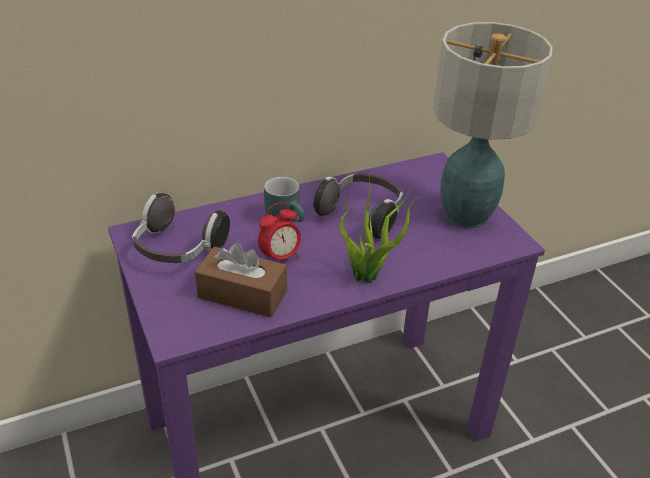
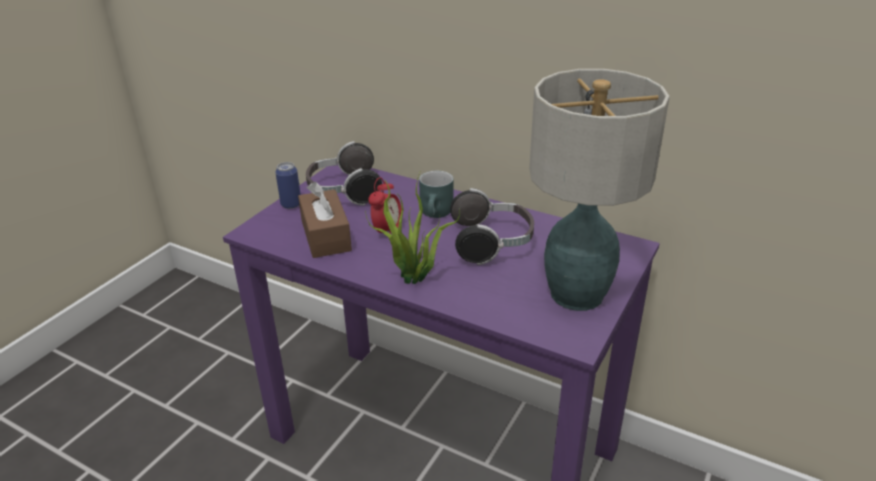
camera: 55 degrees right, 5 degrees down
alarm clock [258,203,301,262] -> alarm clock turned 90 degrees counterclockwise [368,177,402,234]
none -> can [275,162,301,209]

